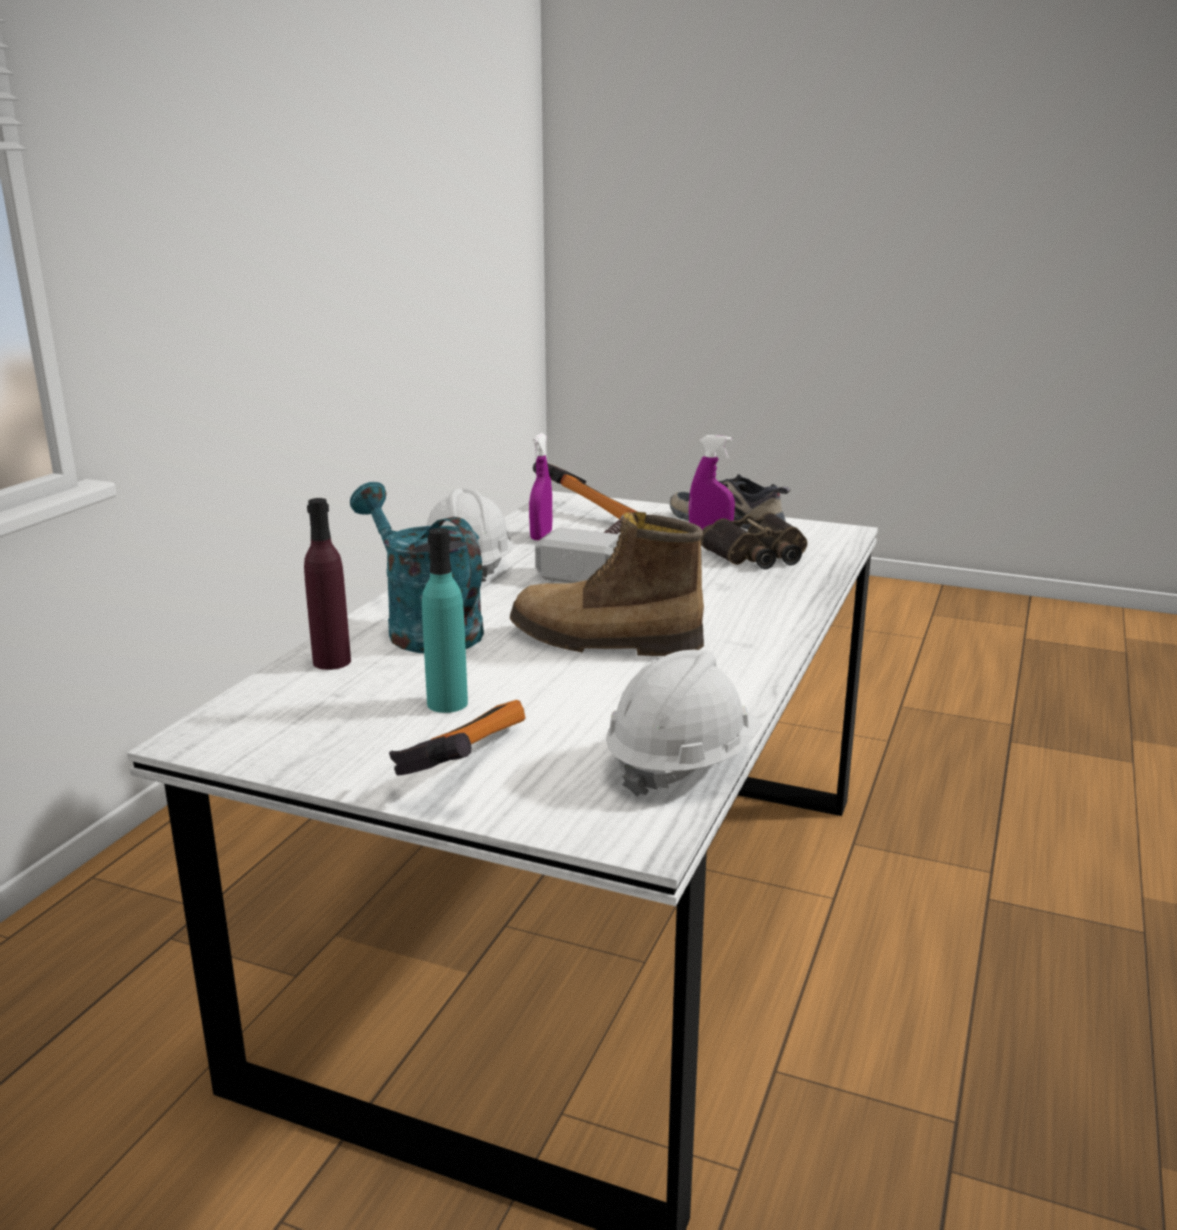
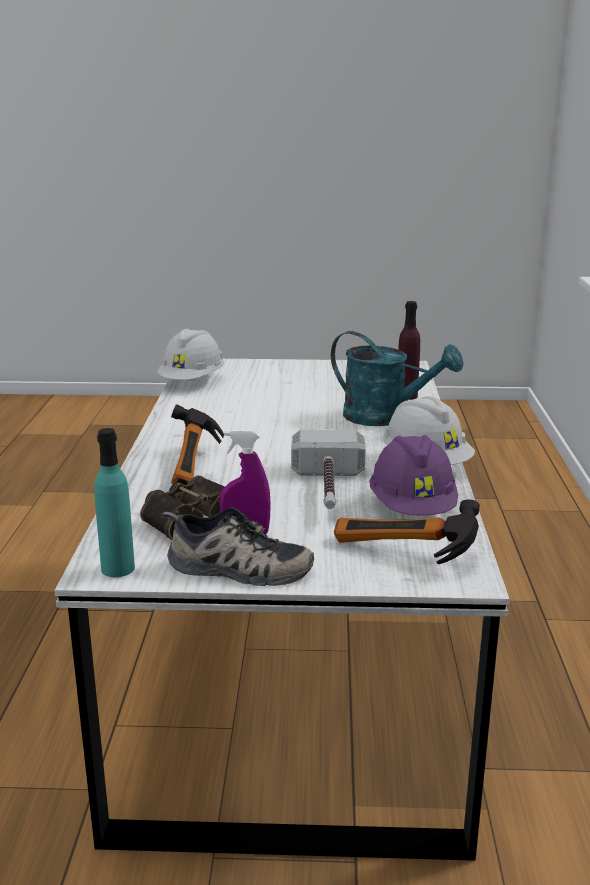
camera: 160 degrees right, 0 degrees up
hammer [389,700,525,776] -> hammer moved to [171,404,224,485]
turquoise bottle [422,528,468,713] -> turquoise bottle moved to [94,428,135,577]
boot [510,512,704,656] -> none
purple spray bottle [529,433,552,540] -> purple hard hat [369,435,458,515]

